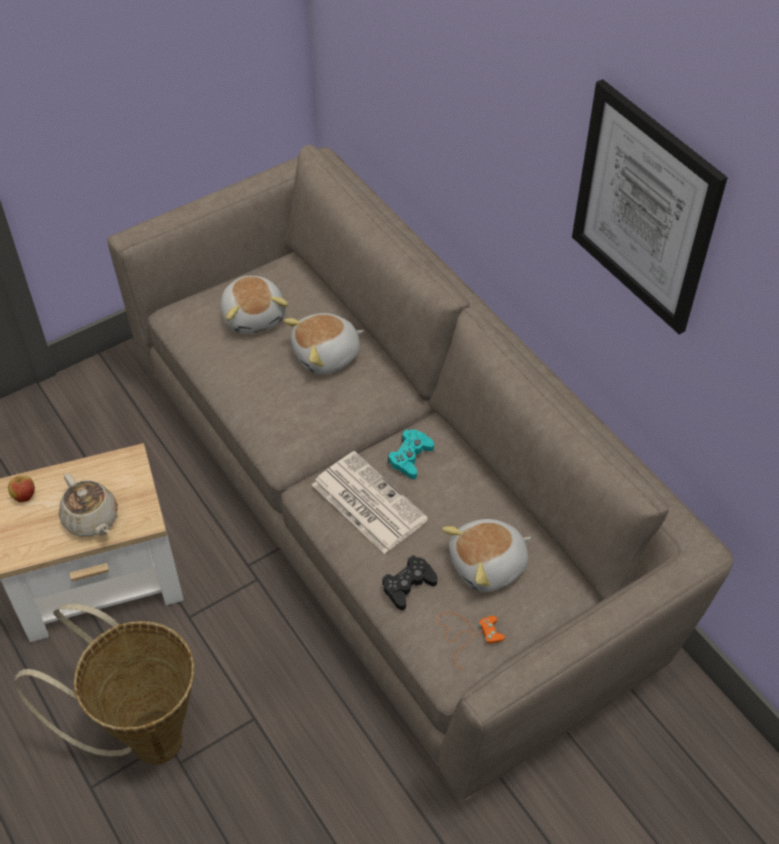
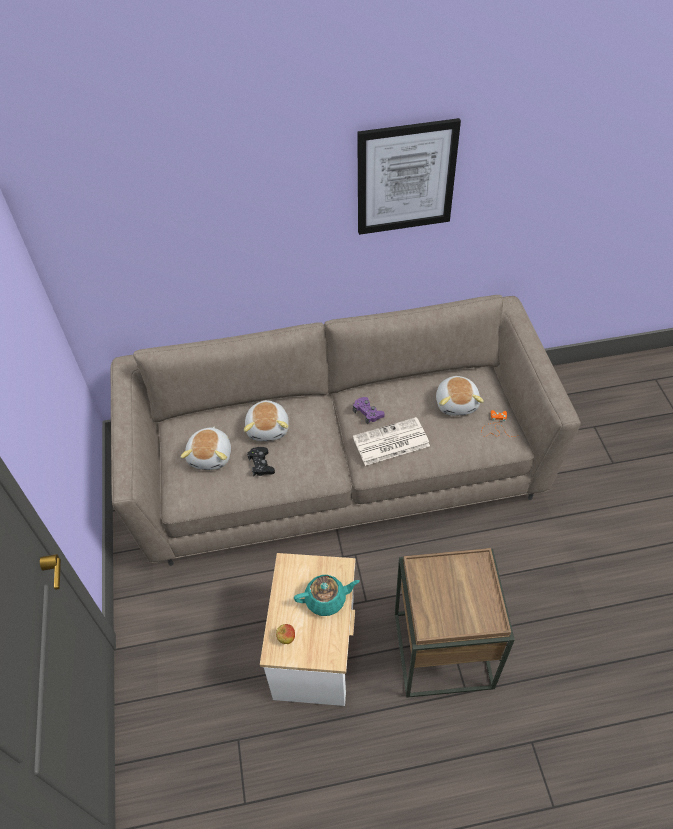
camera: 65 degrees left, 0 degrees up
basket [15,604,194,765] -> brown side table [395,548,515,698]
beige teapot [58,473,118,537] -> turquoise teapot [294,575,360,616]
plush toy [220,276,289,334] -> plush toy turned 90 degrees clockwise [180,427,231,470]
black game controller [382,555,438,610] -> black game controller moved to [247,447,275,476]
turquoise game controller [388,430,434,479] -> purple game controller [353,397,385,424]

